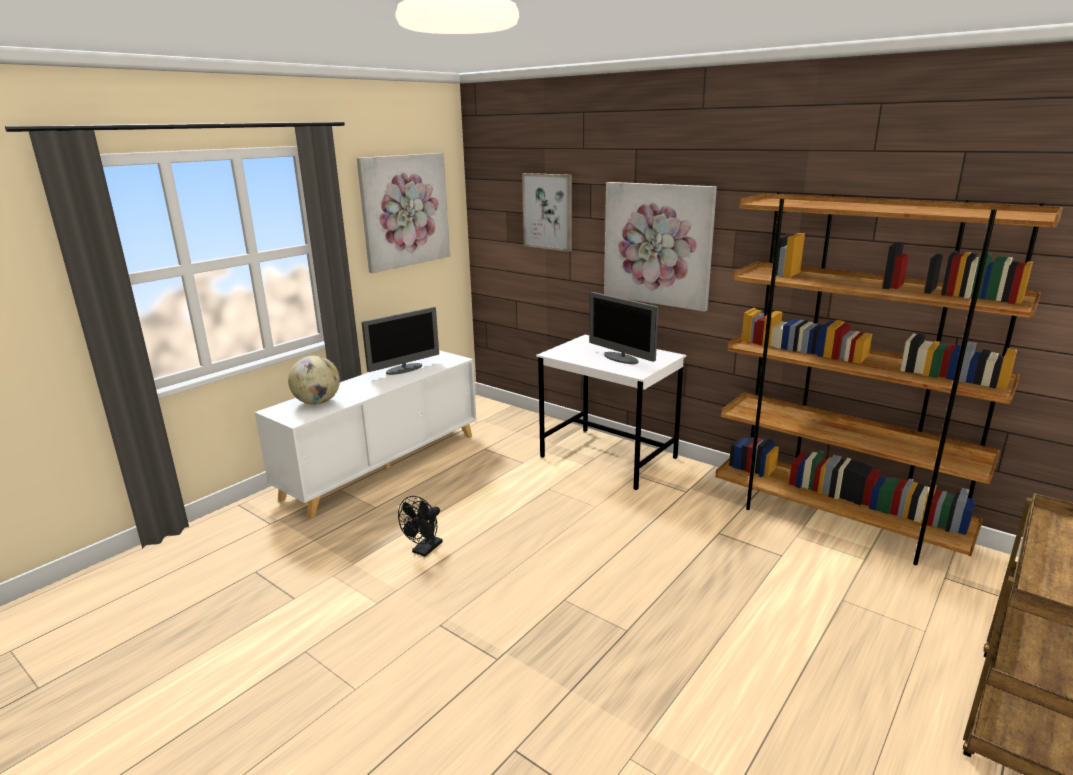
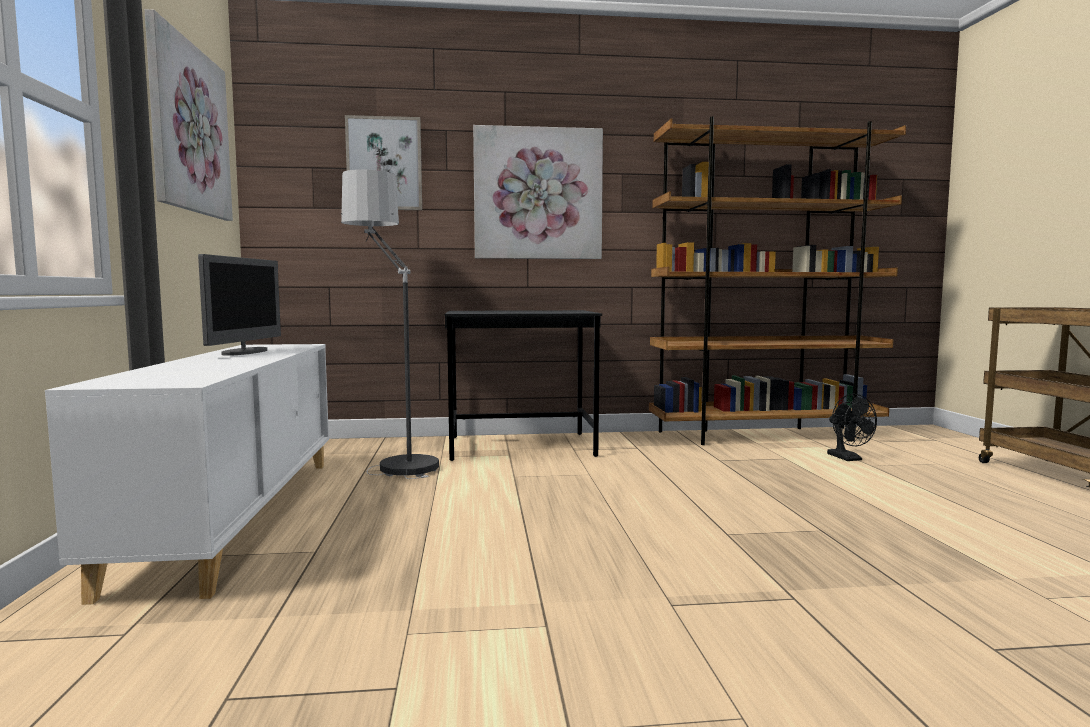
camera: 45 degrees left, 15 degrees down
globe [288,356,340,405] -> none
black fan [398,496,443,557] -> black fan moved to [827,394,877,461]
white desk [536,335,686,490] -> black desk [445,310,602,461]
monitor [589,292,658,364] -> none
none -> floor lamp [341,170,439,479]

